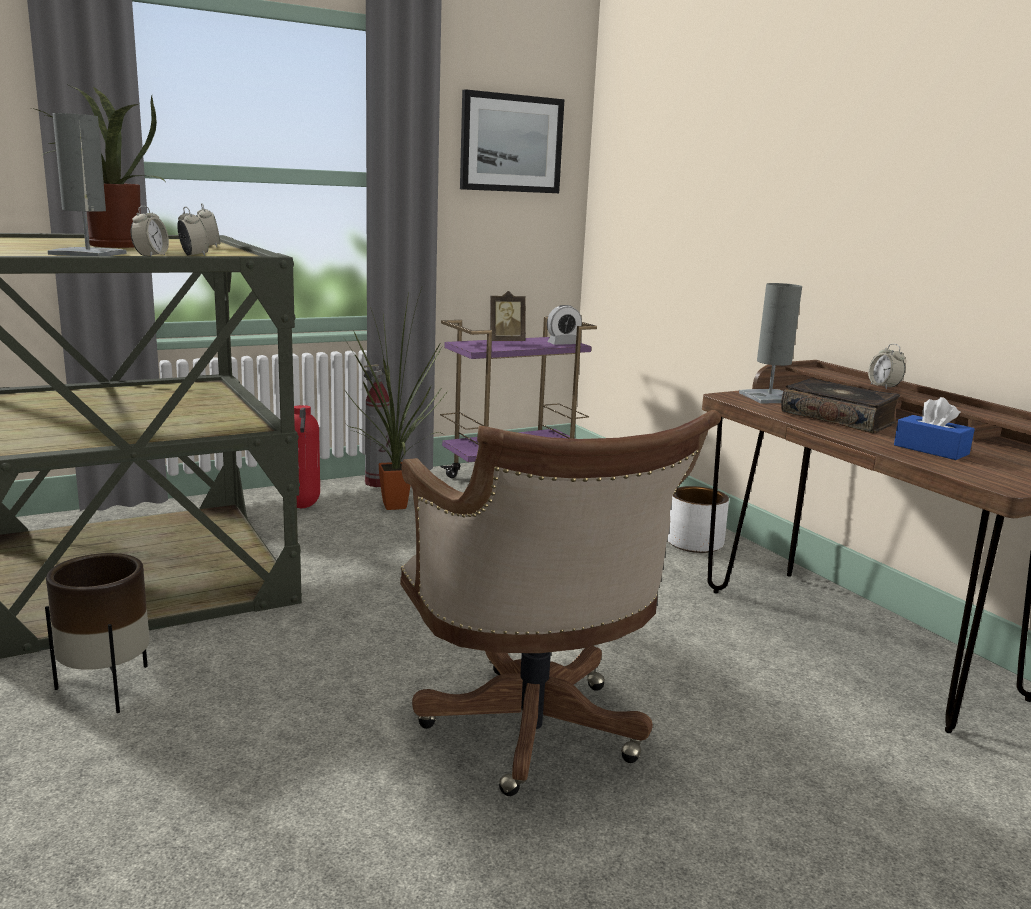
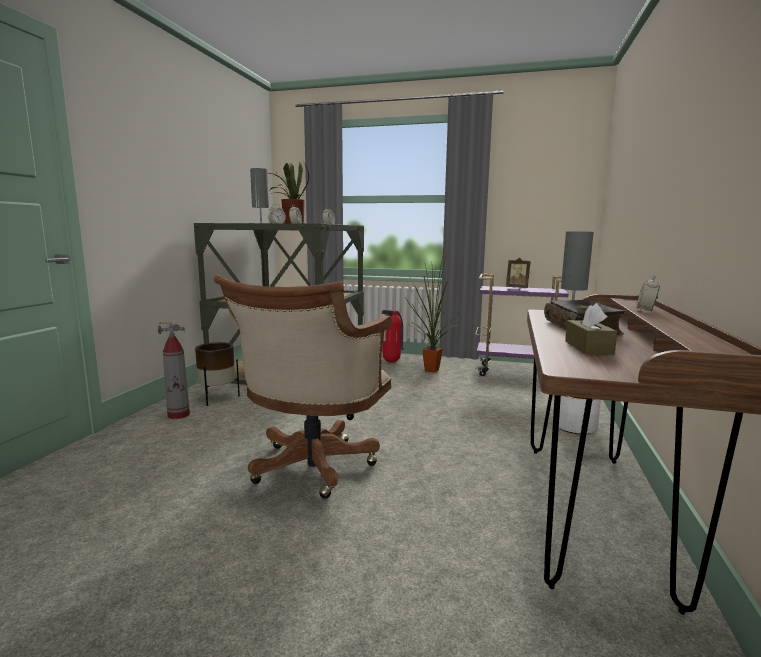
camera: 45 degrees right, 5 degrees down
fire extinguisher [364,364,391,487] -> fire extinguisher moved to [158,322,190,419]
picture [460,89,564,193] -> none
alarm clock [547,305,582,345] -> none
blue tissue box [894,397,975,460] -> brown tissue box [565,303,617,355]

